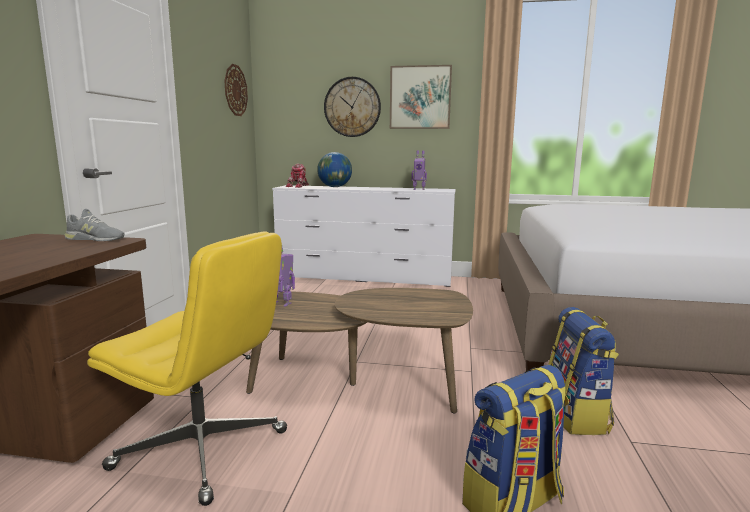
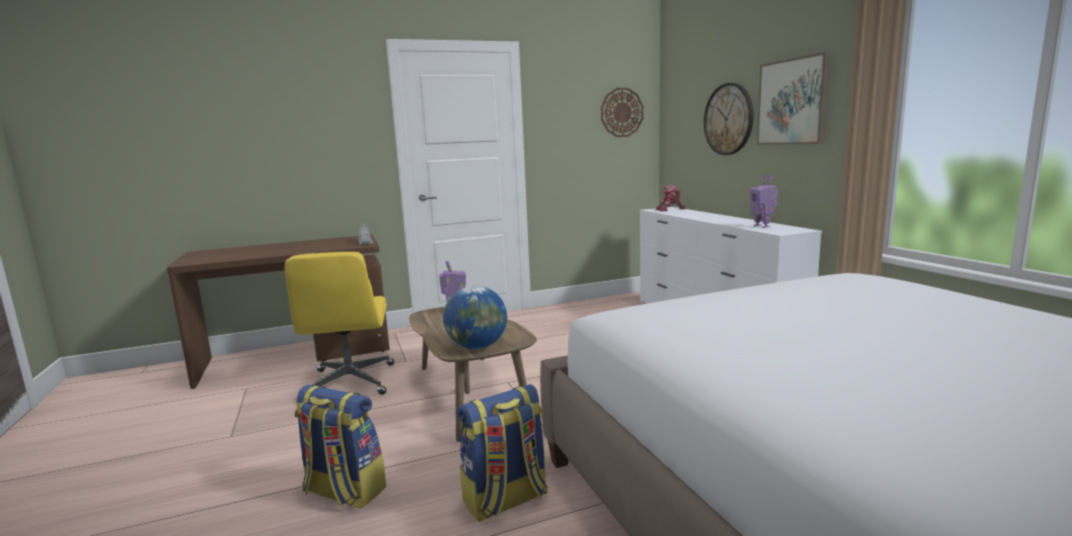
camera: 60 degrees right, 0 degrees up
globe [317,152,352,187] -> globe moved to [443,286,507,349]

